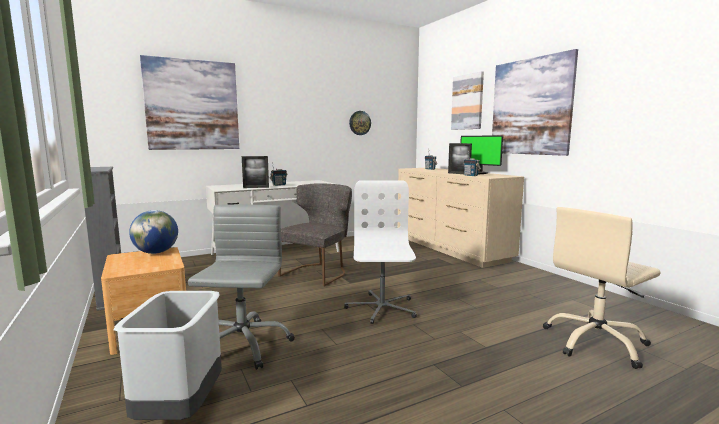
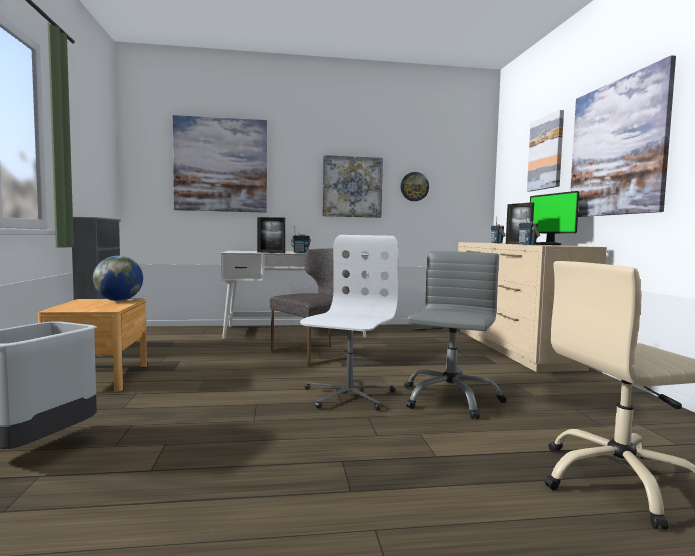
camera: 20 degrees right, 5 degrees down
grey office chair [188,204,295,370] -> grey office chair moved to [404,251,507,419]
none -> picture [322,155,383,218]

